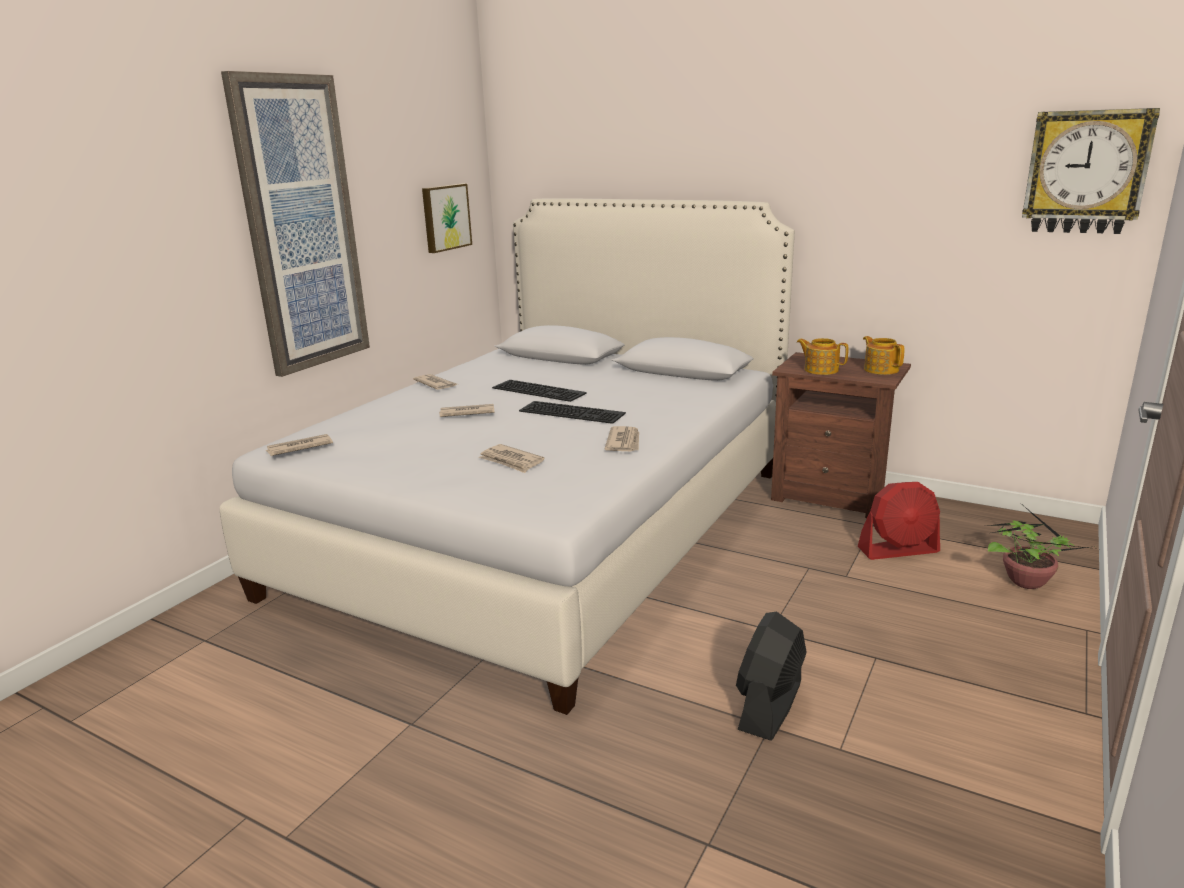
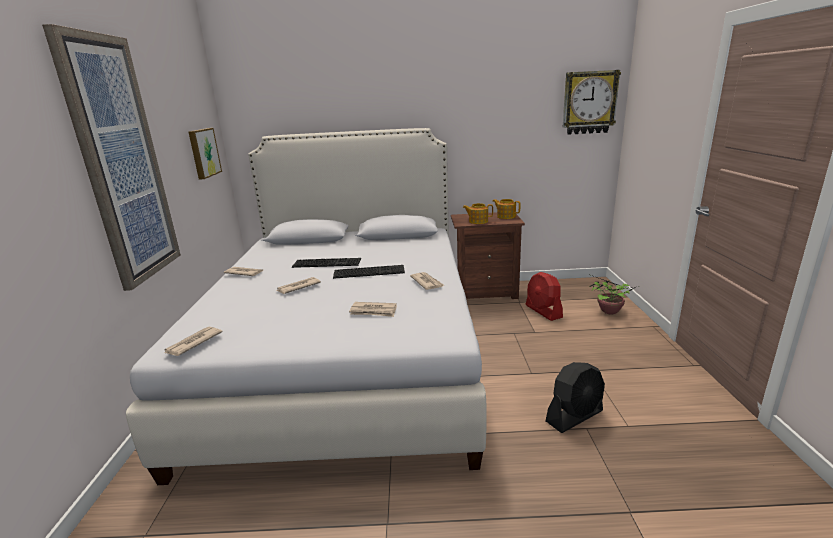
camera: 30 degrees left, 0 degrees up
black fan [736,612,806,741] -> black fan turned 120 degrees counterclockwise [546,362,605,433]
red fan [857,482,940,560] -> red fan turned 105 degrees clockwise [526,272,563,321]

